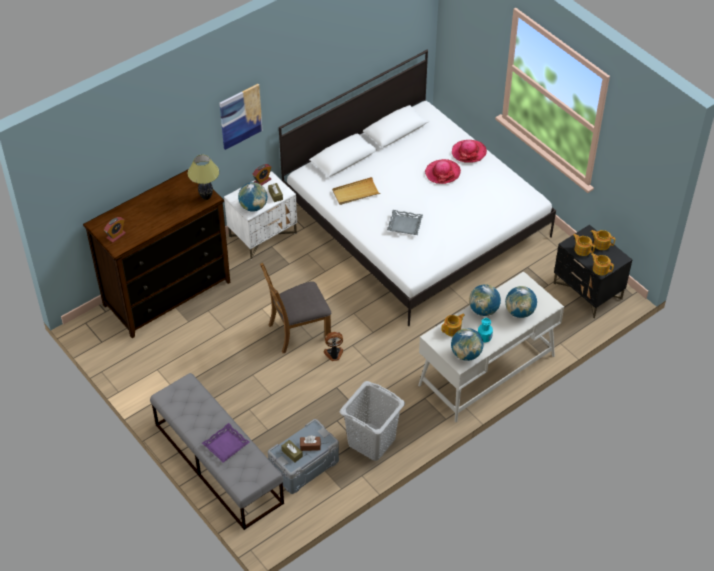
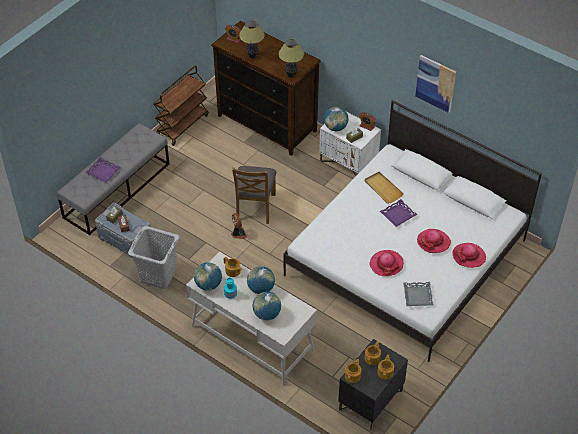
camera: 75 degrees right, 0 degrees up
picture [219,84,263,150] -> picture moved to [415,55,456,113]
brown chair [260,263,331,353] -> brown chair turned 135 degrees counterclockwise [232,166,276,224]
grey tray [387,210,423,235] -> grey tray moved to [403,282,433,306]
none -> brown cart [154,66,209,146]
none -> table lamp [239,20,265,59]
none -> hat [369,250,404,276]
none -> purple tray [380,199,417,227]

